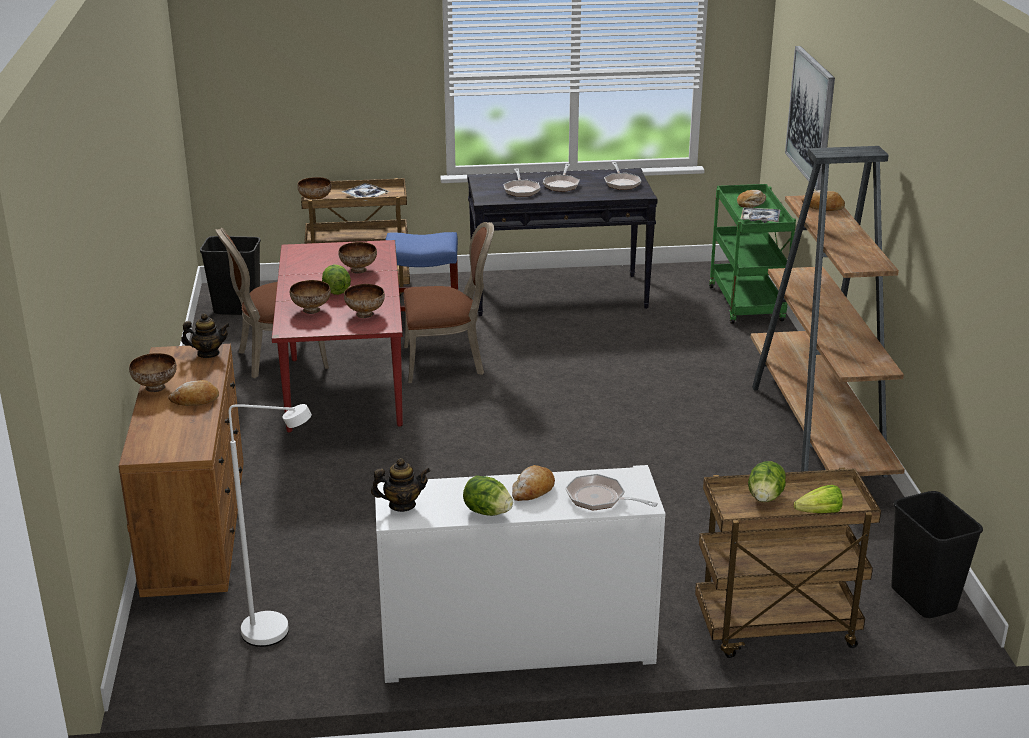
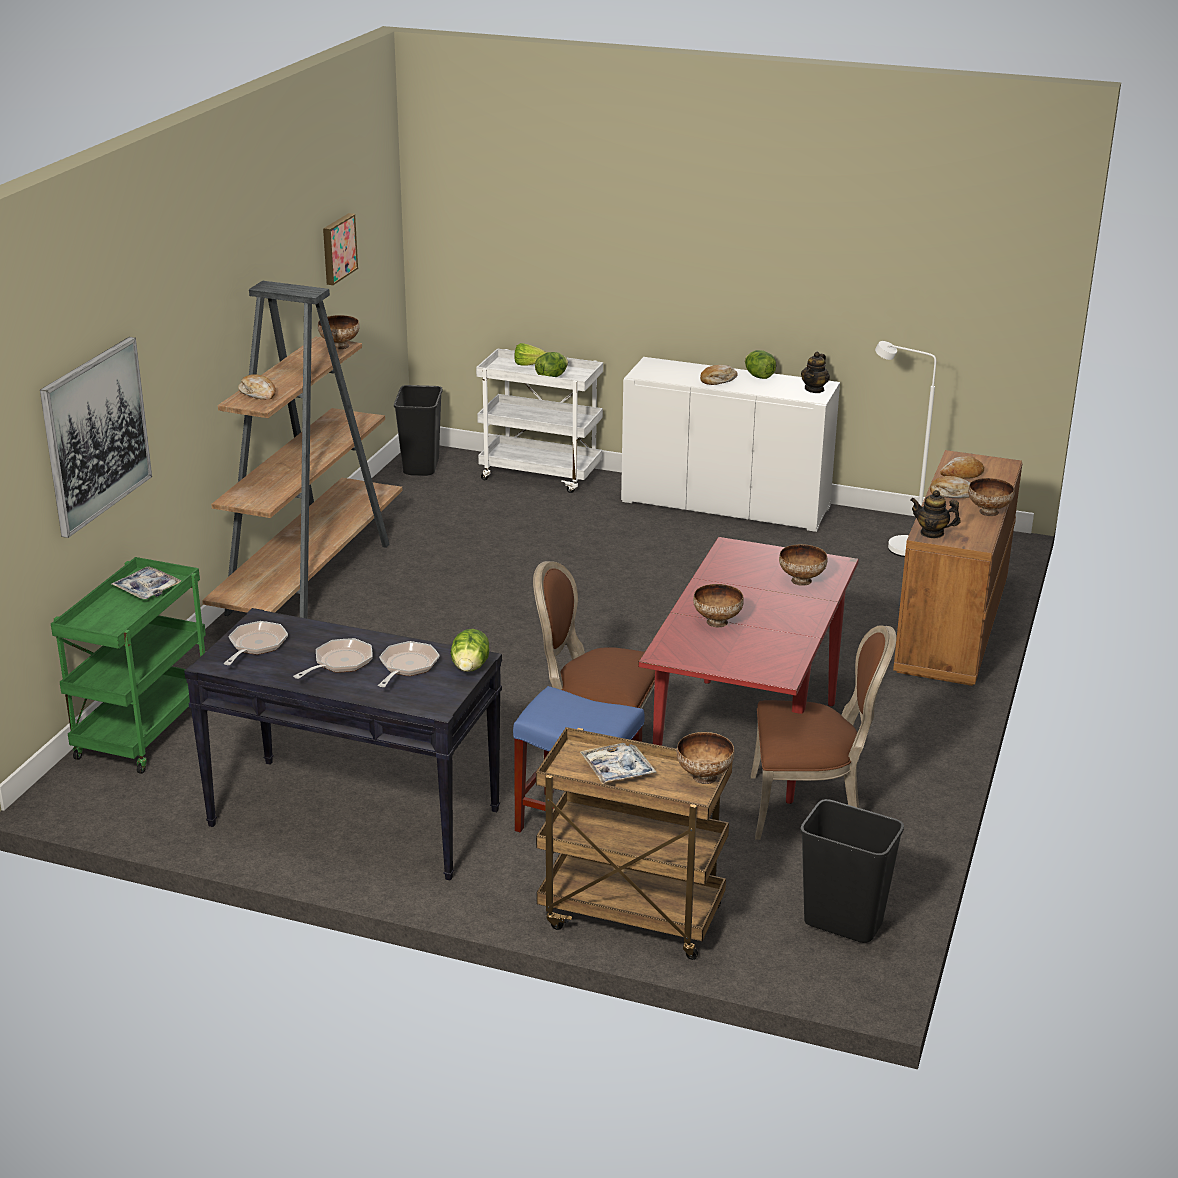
camera: 155 degrees left, 0 degrees up
lettuce [322,265,351,295] -> lettuce moved to [451,629,489,672]
bowl [344,284,385,318] -> bowl moved to [318,315,360,349]
teapot [371,458,431,512] -> teapot turned 75 degrees counterclockwise [801,352,830,393]
frying pan [565,474,658,510] -> none
brown cart [695,468,881,658] -> white cart [476,348,603,493]
bread [737,190,766,208] -> bread moved to [940,456,984,479]
none -> picture [323,213,358,285]

